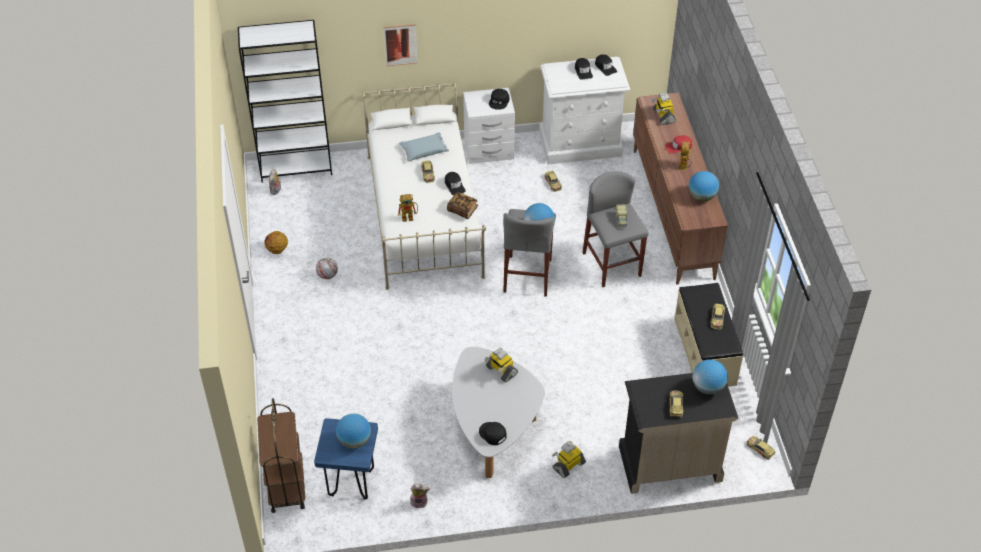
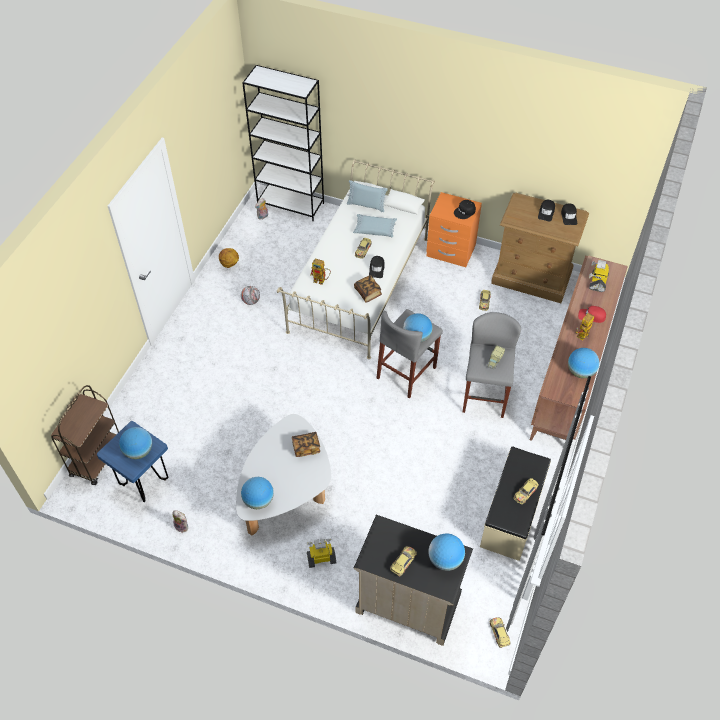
camera: 30 degrees right, 5 degrees up
picture [384,24,418,66] -> none
white nightstand [463,88,515,164] -> orange nightstand [426,192,482,267]
black cap [479,422,507,445] -> globe [241,477,274,509]
toy robot [484,347,518,383] -> book [292,432,320,457]
white dresser [539,57,630,165] -> brown dresser [491,193,589,303]
none -> blue pillow [347,180,388,212]

